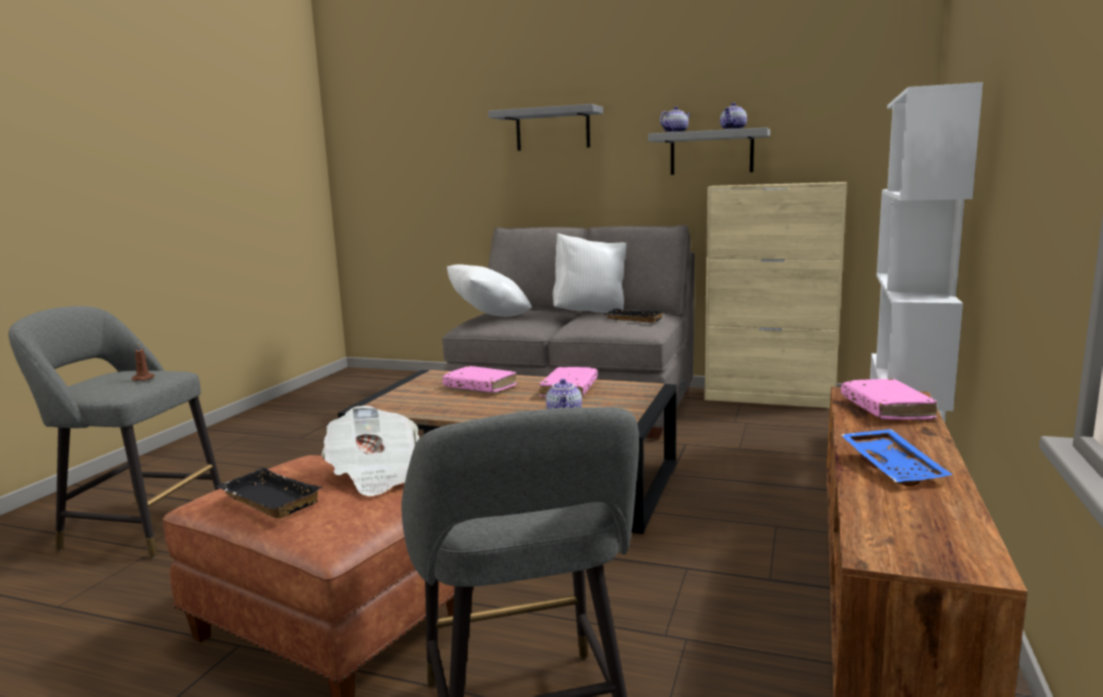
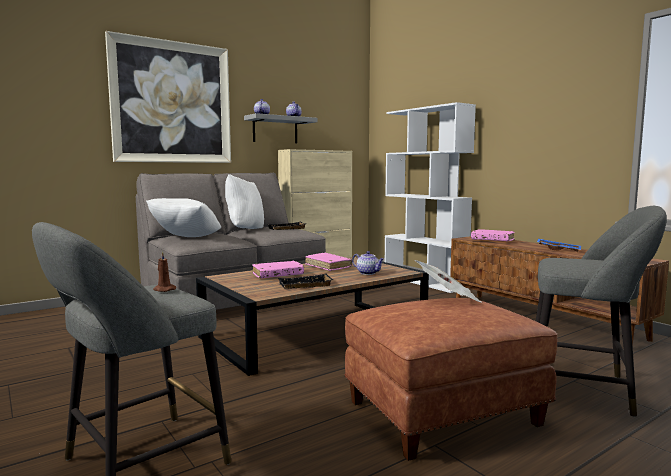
camera: 55 degrees left, 5 degrees down
black tray [215,468,322,518] -> black tray moved to [278,274,333,289]
grey shelf [488,104,603,151] -> picture [105,31,231,163]

